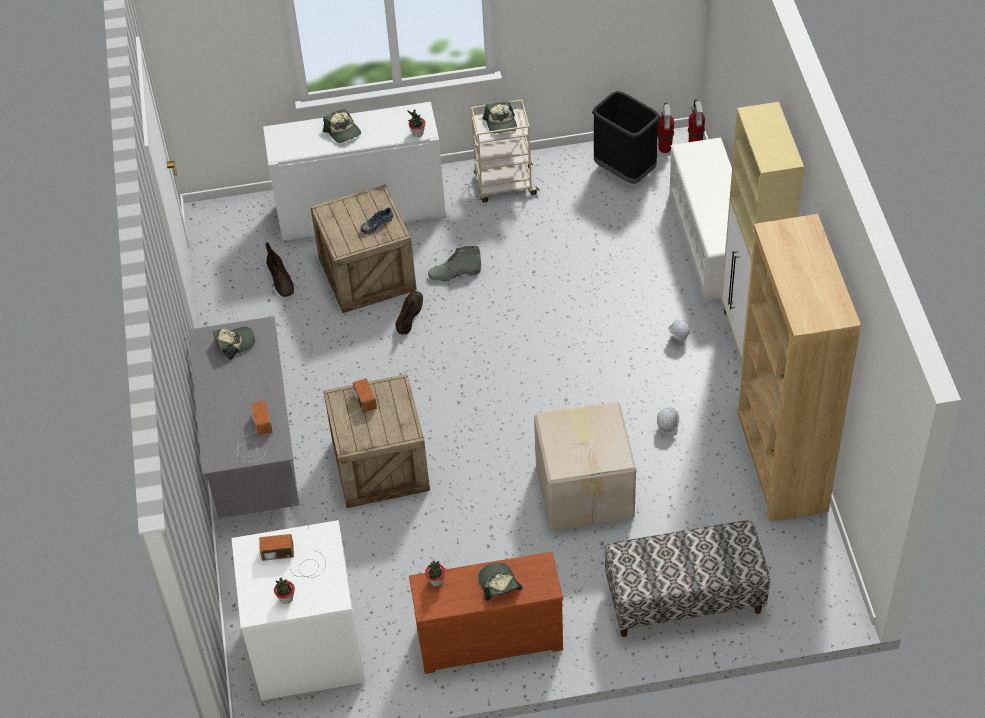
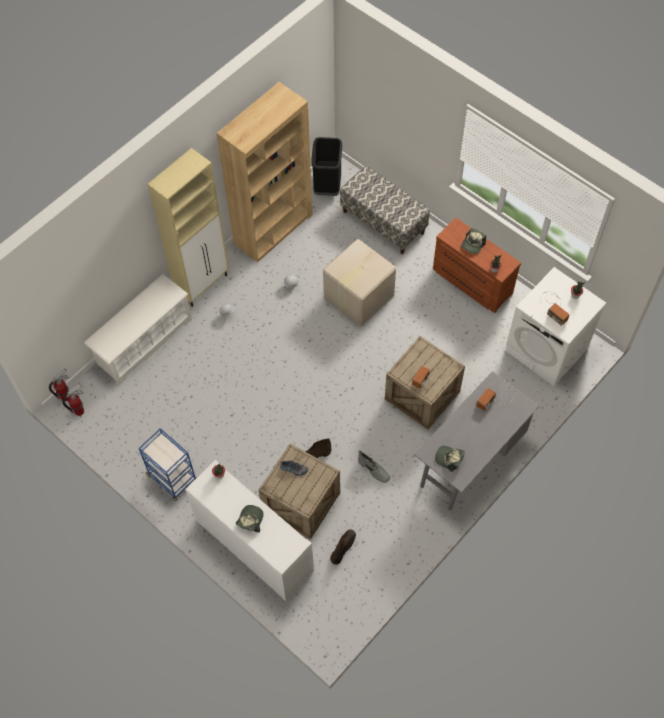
camera: 130 degrees left, 10 degrees up
grey boot [428,246,481,281] -> grey boot moved to [358,451,390,483]
beige cart [471,100,540,203] -> blue cart [138,428,196,501]
cap [483,102,517,133] -> none
black trash can [592,91,660,184] -> black trash can moved to [311,137,342,196]

